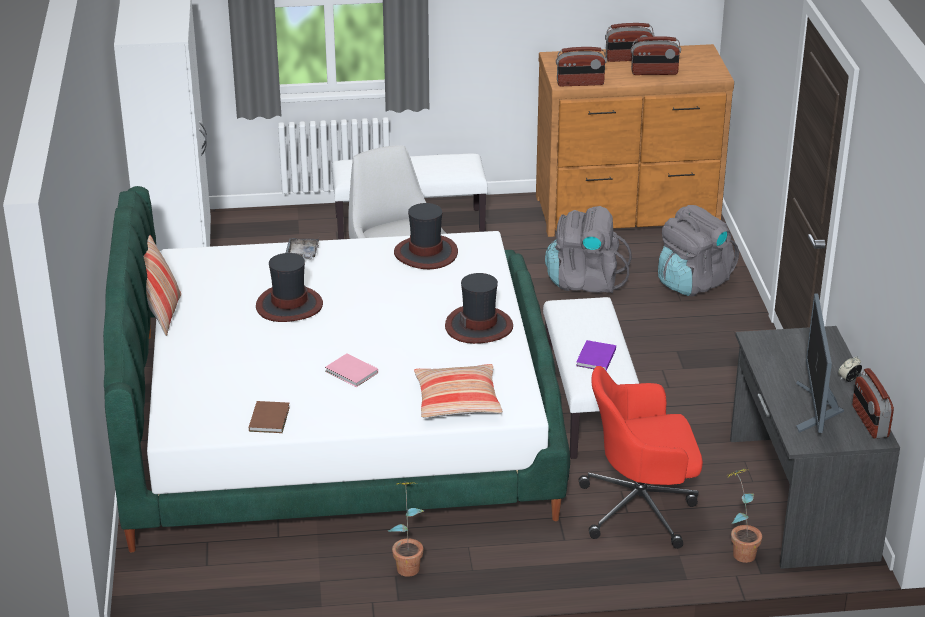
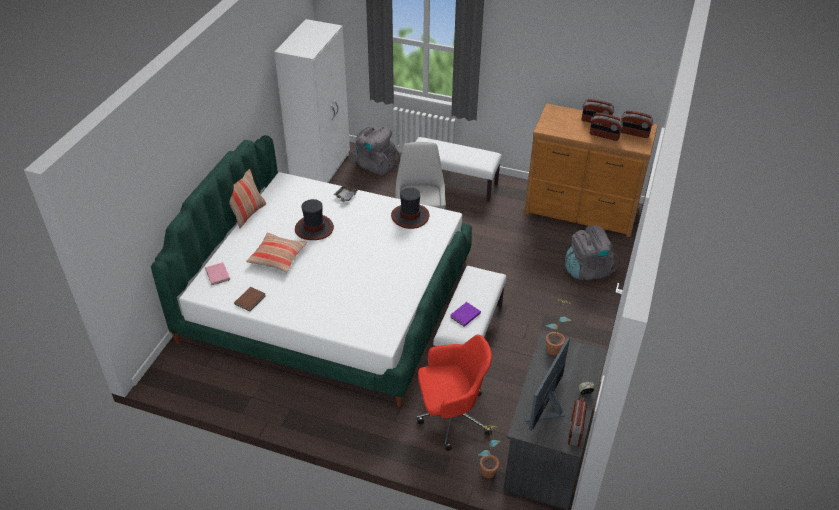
camera: 25 degrees right, 10 degrees up
pink book [325,353,378,387] -> pink book moved to [205,262,230,285]
potted plant [388,482,424,577] -> potted plant moved to [545,299,571,355]
pillow [414,364,503,418] -> pillow moved to [246,233,307,273]
hat [445,273,513,344] -> none
grey backpack [545,206,632,293] -> grey backpack moved to [355,126,400,176]
radio [556,47,607,86] -> radio moved to [621,111,654,138]
red office chair [579,366,703,549] -> red office chair turned 150 degrees clockwise [417,335,492,451]

